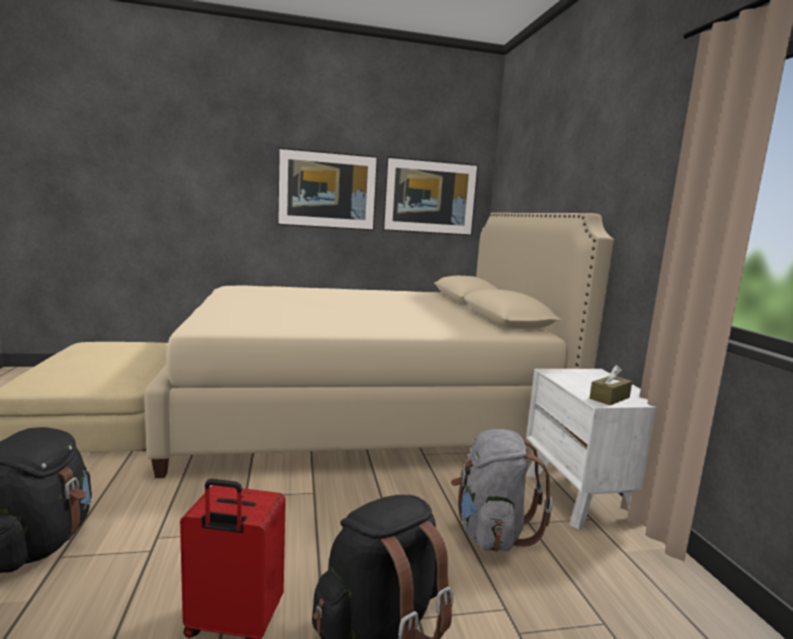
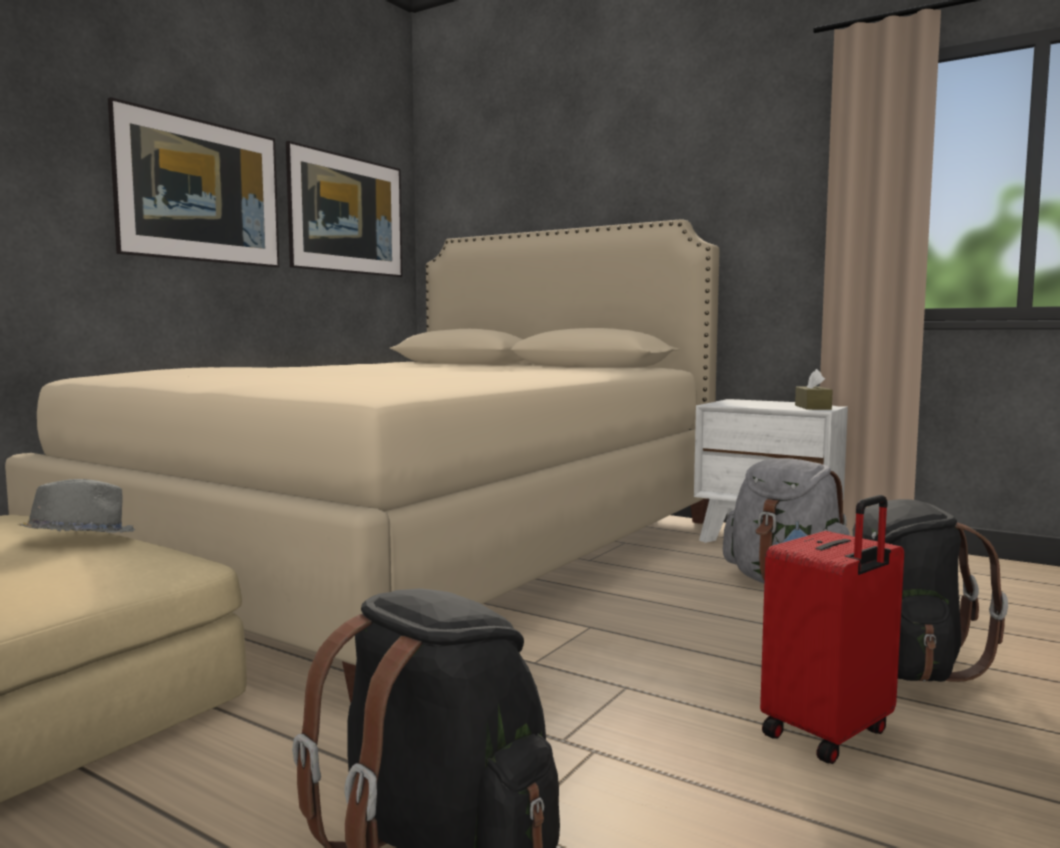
camera: 45 degrees left, 5 degrees down
none -> grey hat [18,479,135,533]

